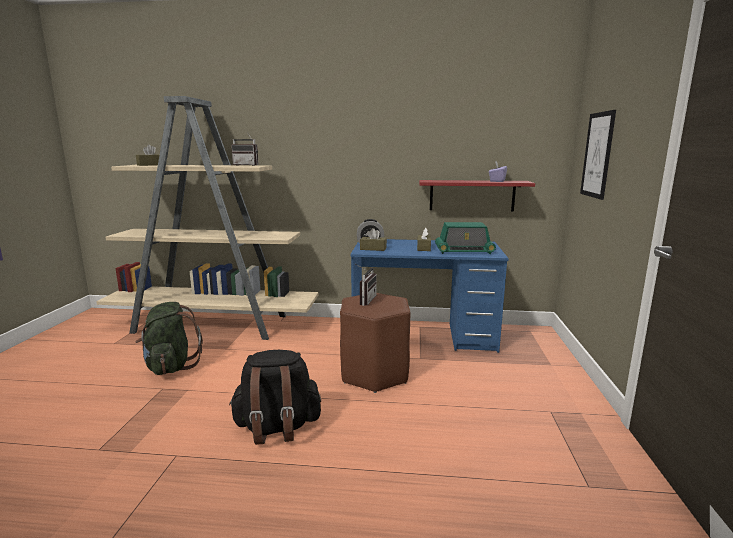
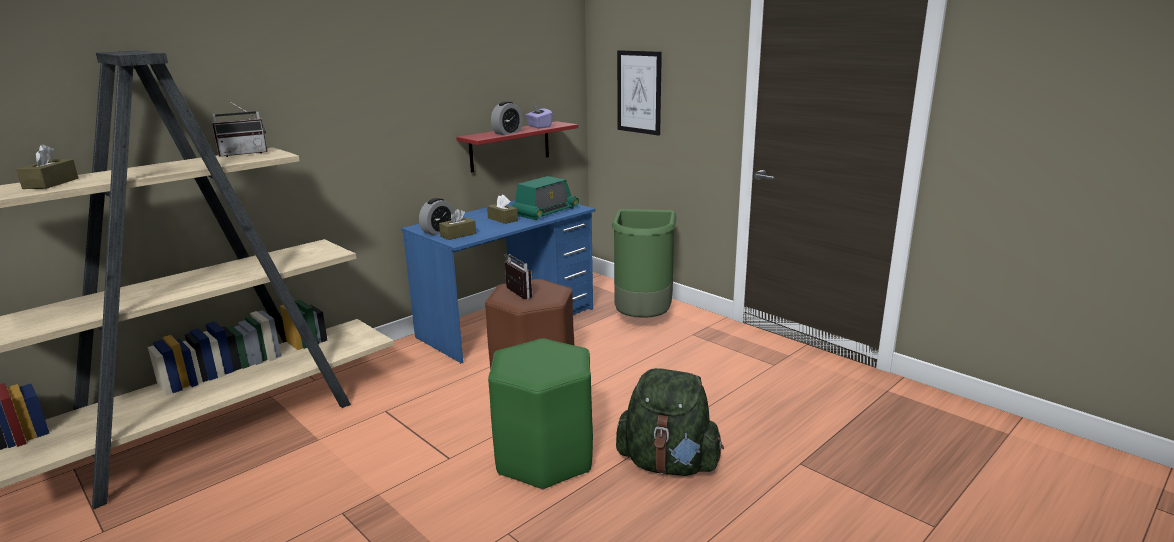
camera: 50 degrees left, 5 degrees up
green backpack [135,302,203,375] -> green backpack moved to [616,368,724,476]
black backpack [229,350,321,445] -> green stool [488,338,593,490]
none -> alarm clock [491,101,523,135]
none -> green trash can [612,209,677,318]

